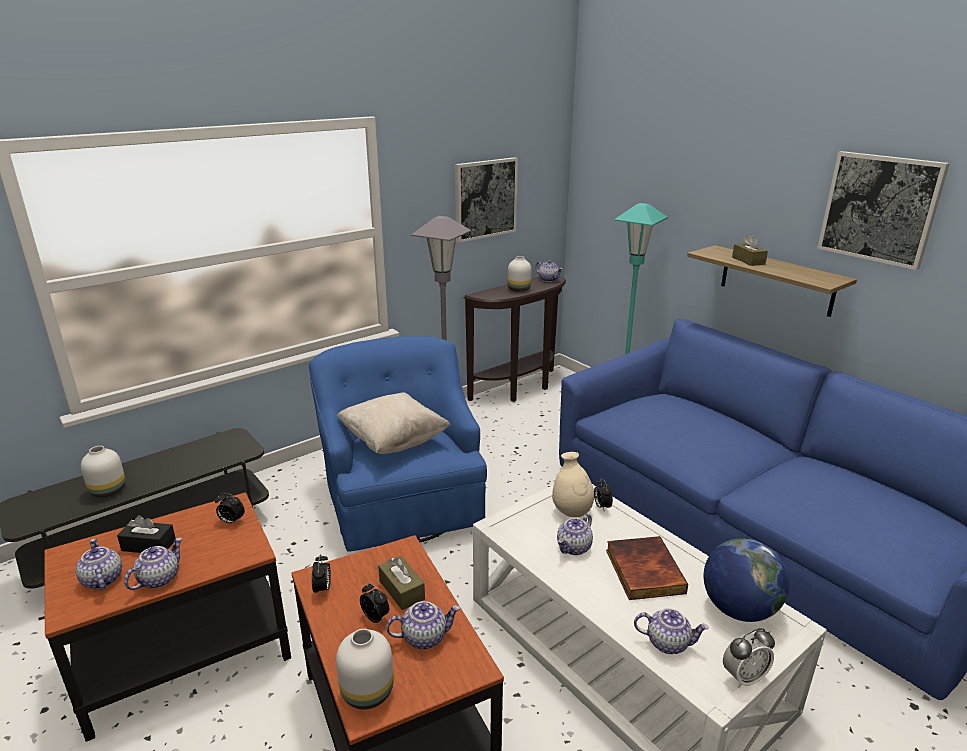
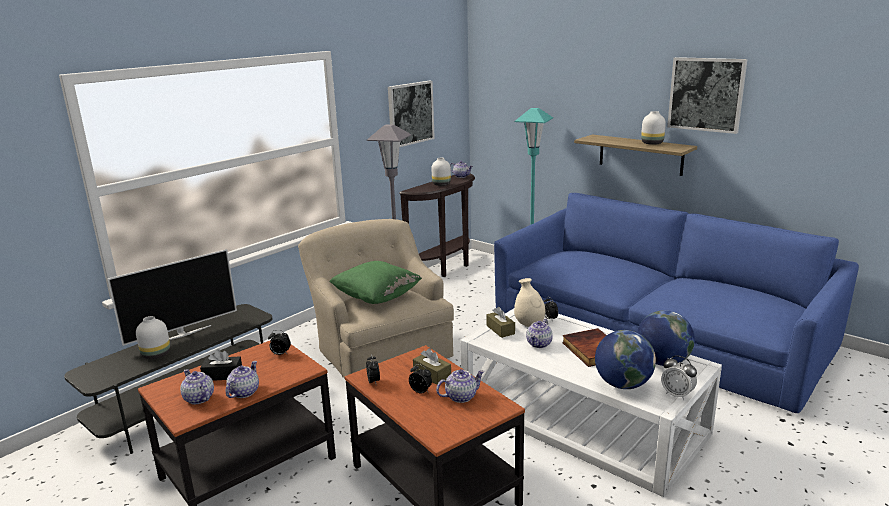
camera: 10 degrees left, 5 degrees down
blue armchair [309,336,487,552] -> beige armchair [298,219,454,379]
beige pillow [336,392,451,454] -> green pillow [329,261,422,304]
white vase [336,629,394,709] -> white vase moved to [641,111,666,145]
teapot [634,608,709,654] -> globe [595,330,656,389]
alarm clock [723,628,775,688] -> alarm clock turned 75 degrees clockwise [661,355,697,400]
brown tissue box [732,234,768,266] -> brown tissue box moved to [486,307,515,338]
none -> television [107,249,237,346]

